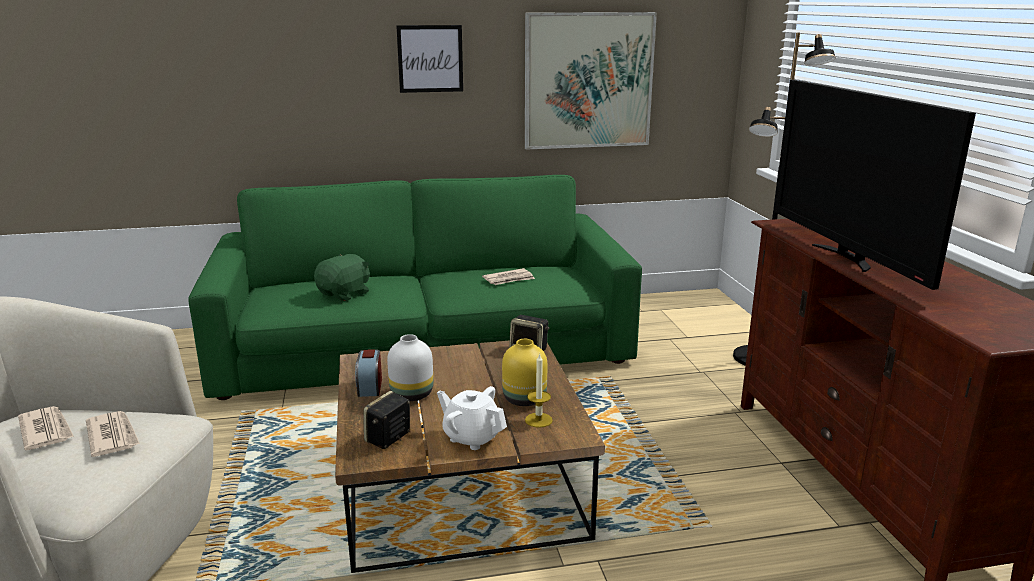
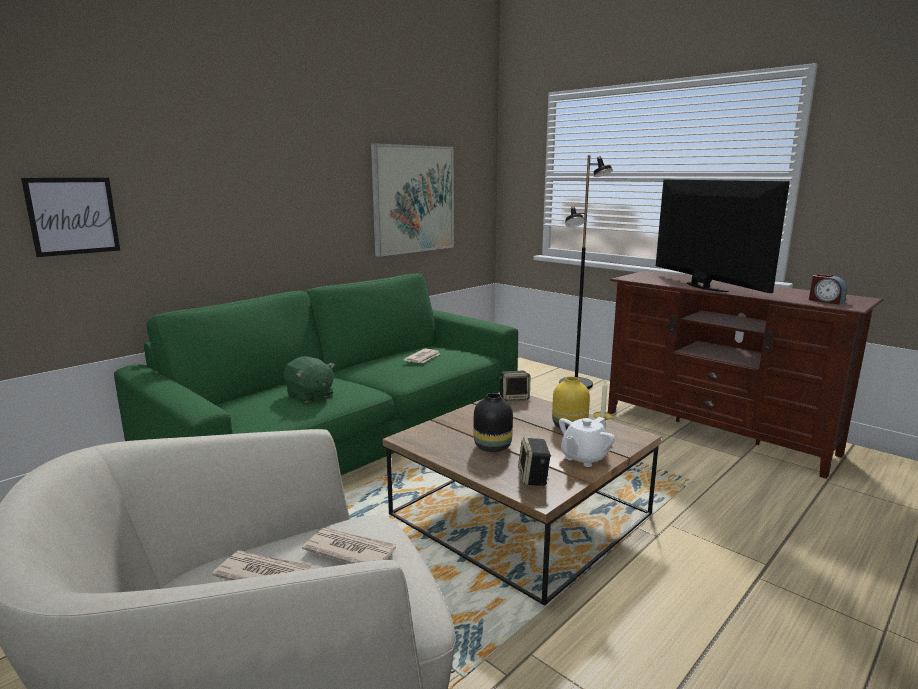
camera: 35 degrees left, 5 degrees down
green plush toy [314,254,370,301] -> green plush toy turned 135 degrees clockwise [284,356,335,403]
alarm clock [355,349,382,397] -> alarm clock moved to [809,274,847,305]
white vase [387,334,433,401] -> black vase [474,393,513,452]
picture [396,25,463,93] -> picture moved to [21,178,120,257]
white teapot [437,386,507,450] -> white teapot turned 45 degrees counterclockwise [559,417,615,467]
television [774,80,976,290] -> television turned 150 degrees counterclockwise [656,179,790,293]

